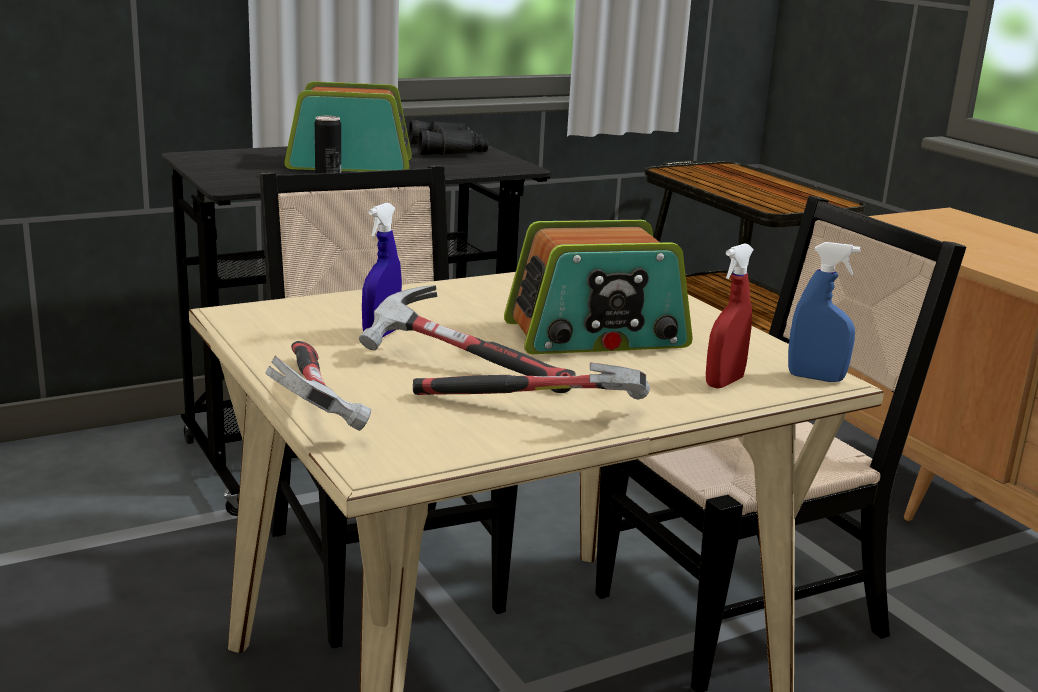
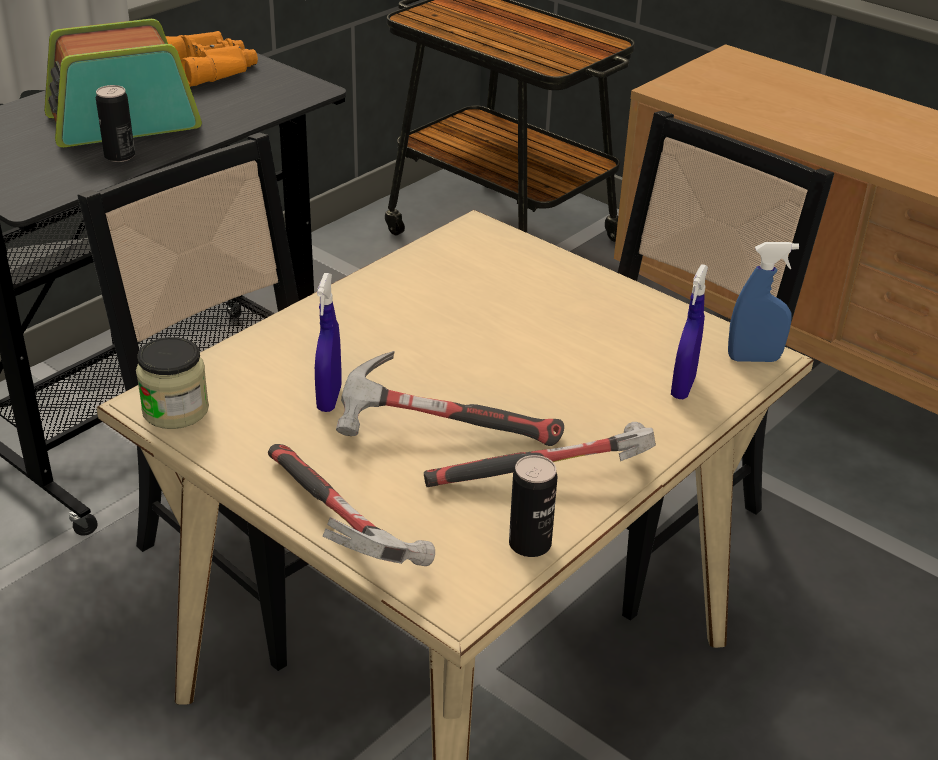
camera: 20 degrees left, 15 degrees up
black binoculars [409,120,489,155] -> orange binoculars [166,31,258,87]
radio [504,220,693,354] -> none
red spray bottle [706,243,754,388] -> blue spray bottle [671,264,708,399]
none -> jar [136,337,209,429]
none -> can [509,455,558,557]

